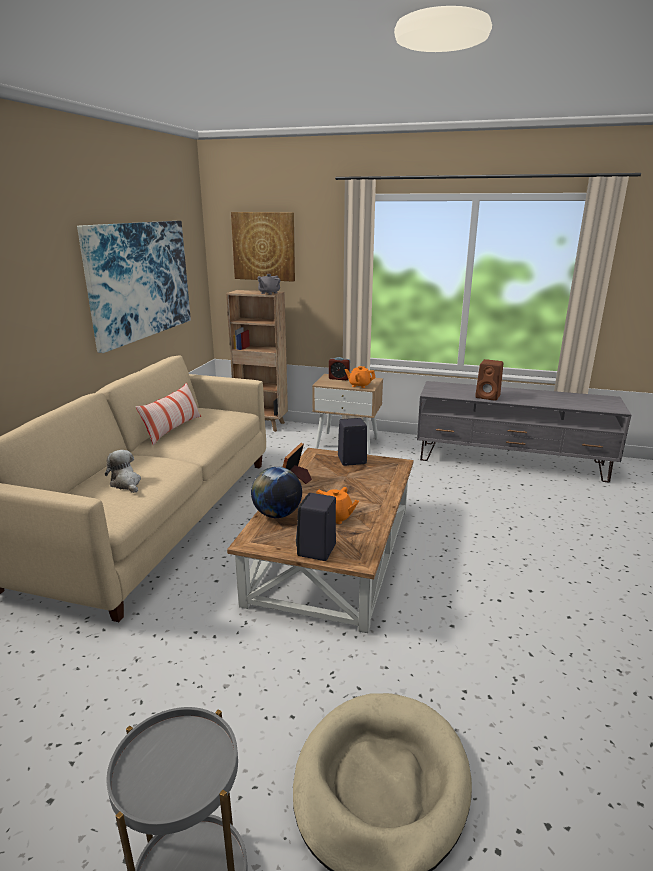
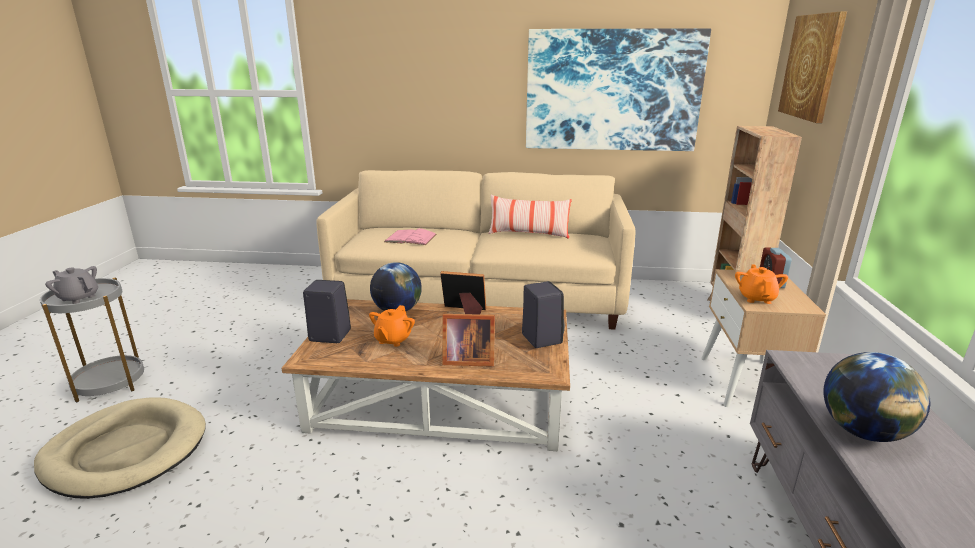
camera: 80 degrees right, 0 degrees up
plush toy [105,450,141,493] -> pink book [384,228,437,245]
grey teapot [257,274,280,295] -> grey teapot moved to [45,266,98,304]
brown speaker [475,359,503,401] -> globe [823,352,930,442]
none -> picture frame [442,314,495,367]

